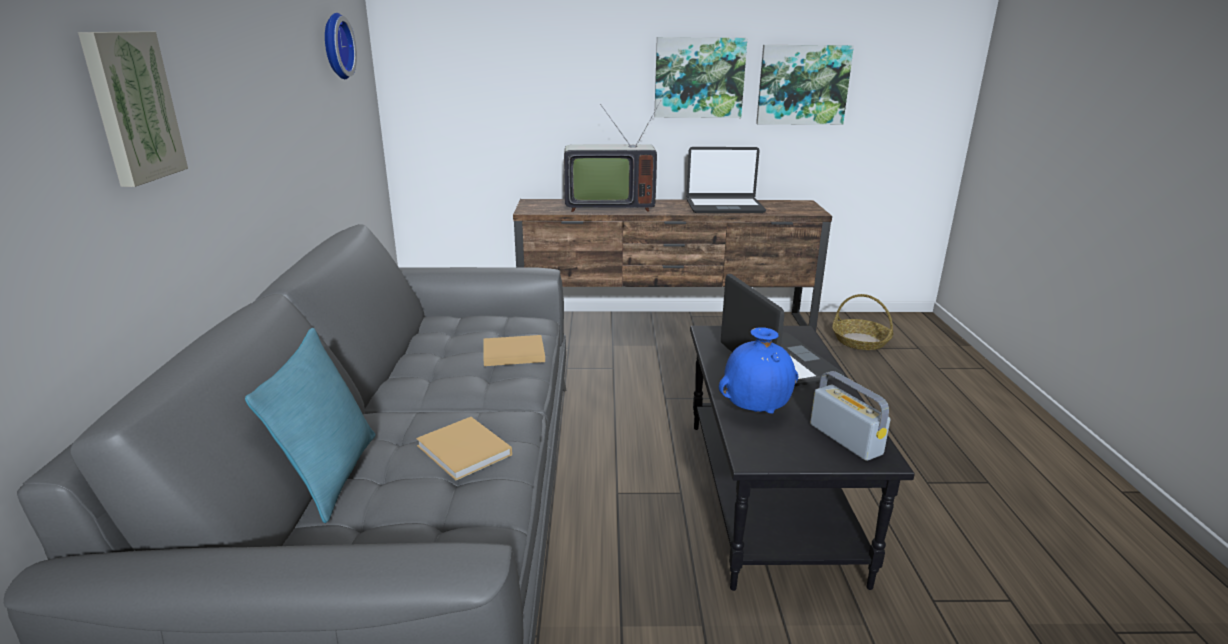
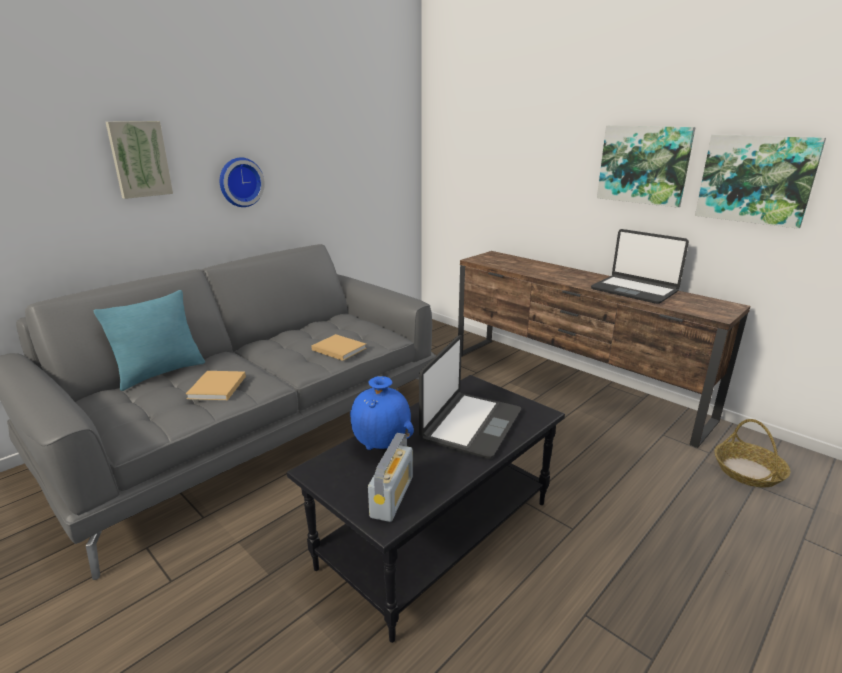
camera: 45 degrees right, 0 degrees up
wall clock [325,13,357,79] -> wall clock moved to [220,157,265,207]
television [564,100,661,212] -> none

